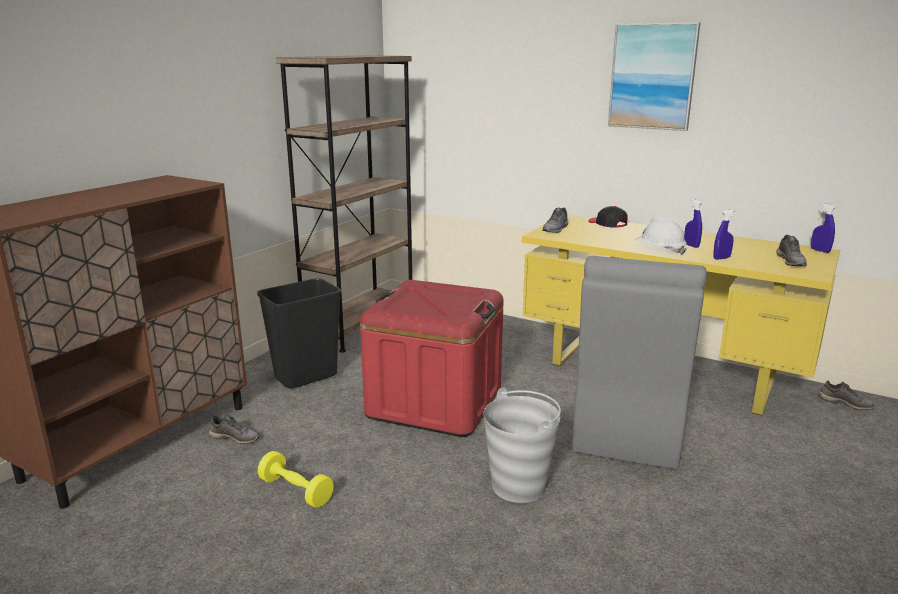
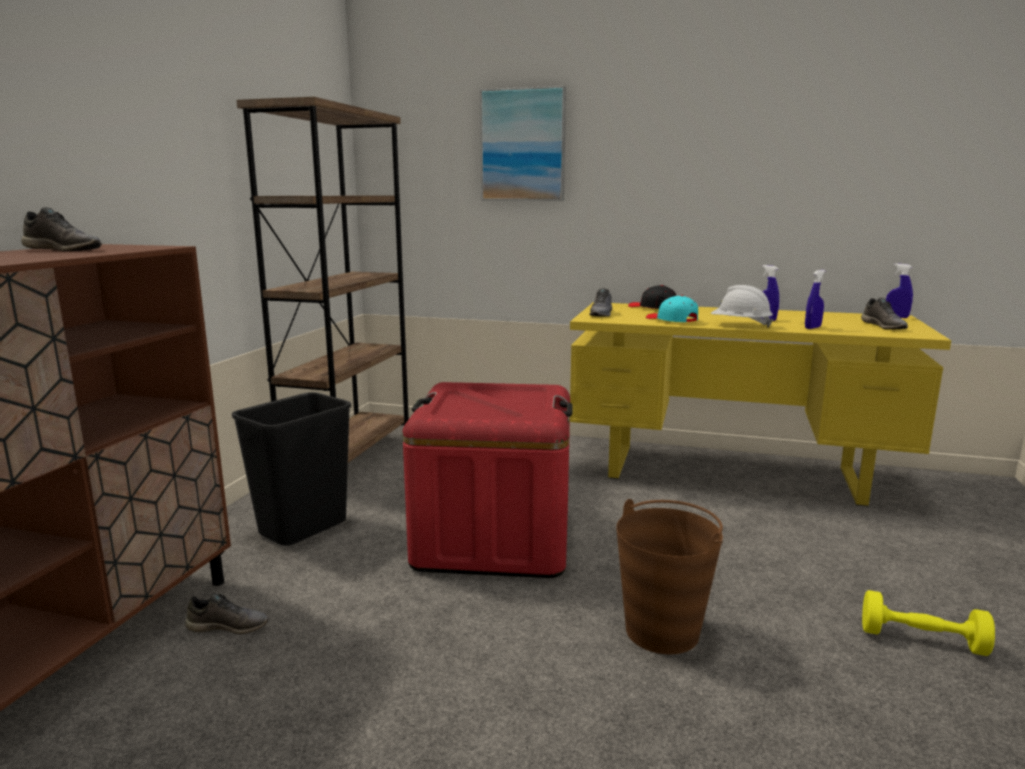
camera: 15 degrees left, 5 degrees down
yellow dumbbell [258,451,334,508] -> yellow dumbbell moved to [862,590,995,656]
grey bucket [483,387,561,503] -> brown bucket [616,499,723,654]
grey chair [572,256,707,469] -> none
picture [608,22,701,131] -> picture moved to [480,86,566,201]
grey shoe [819,380,876,410] -> grey shoe moved to [21,207,102,252]
none -> turquoise cap [646,295,698,322]

